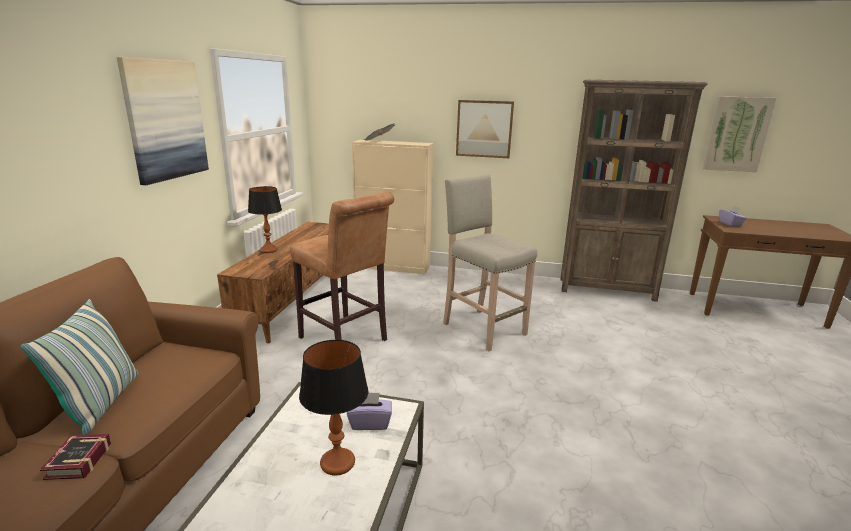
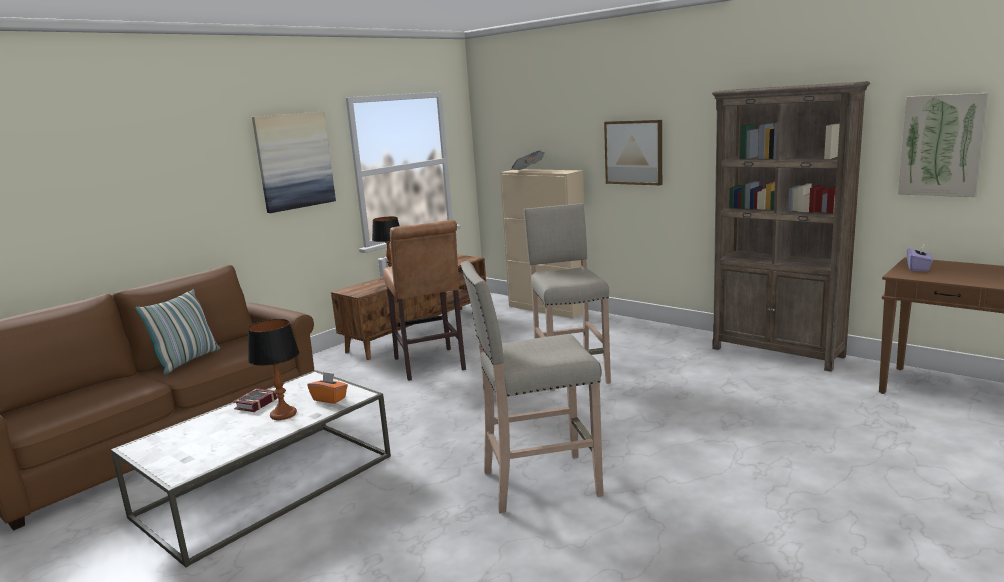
camera: 30 degrees right, 5 degrees down
book [40,434,111,480] -> book moved to [233,388,277,412]
purple tissue box [347,393,392,430] -> orange tissue box [307,372,348,404]
none -> beige stool [460,261,603,513]

